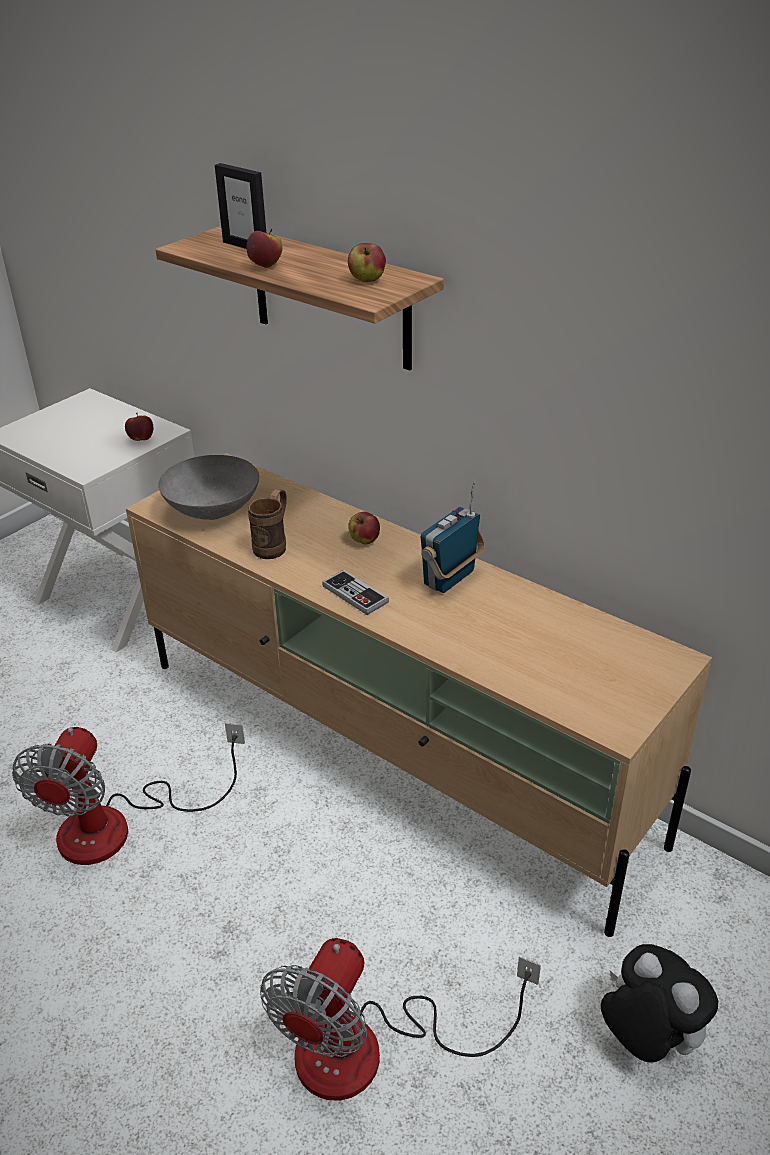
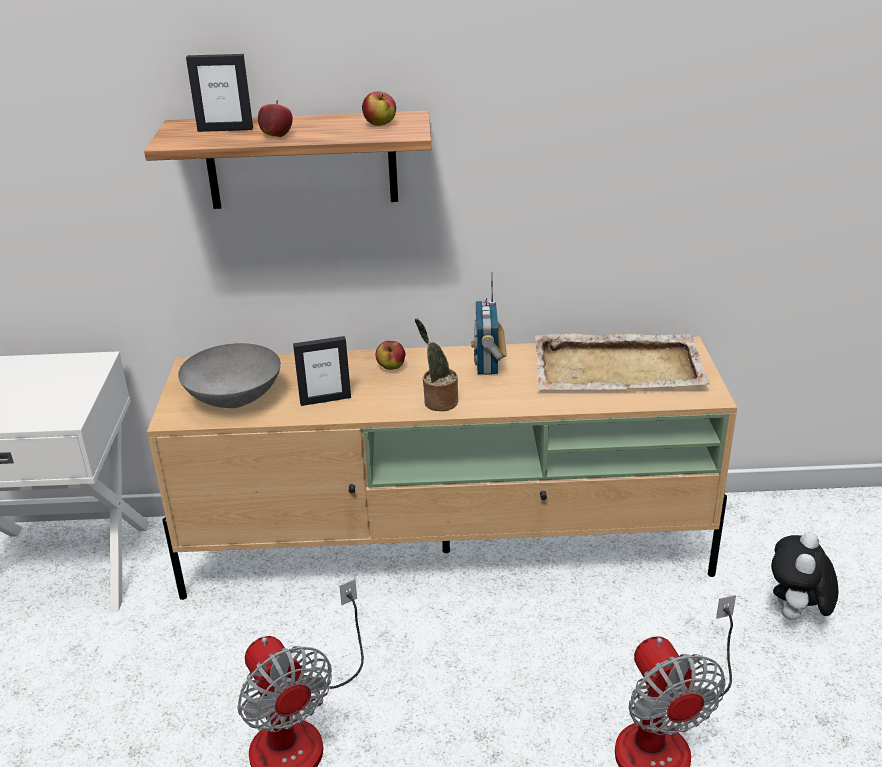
camera: 40 degrees left, 5 degrees down
apple [125,412,153,441] -> none
brown mug [248,489,287,559] -> picture frame [293,336,351,406]
game controller [322,570,389,615] -> potted plant [415,319,458,411]
plush toy [600,944,718,1062] -> plush toy turned 75 degrees counterclockwise [771,532,838,620]
none -> beige tray [535,333,710,390]

